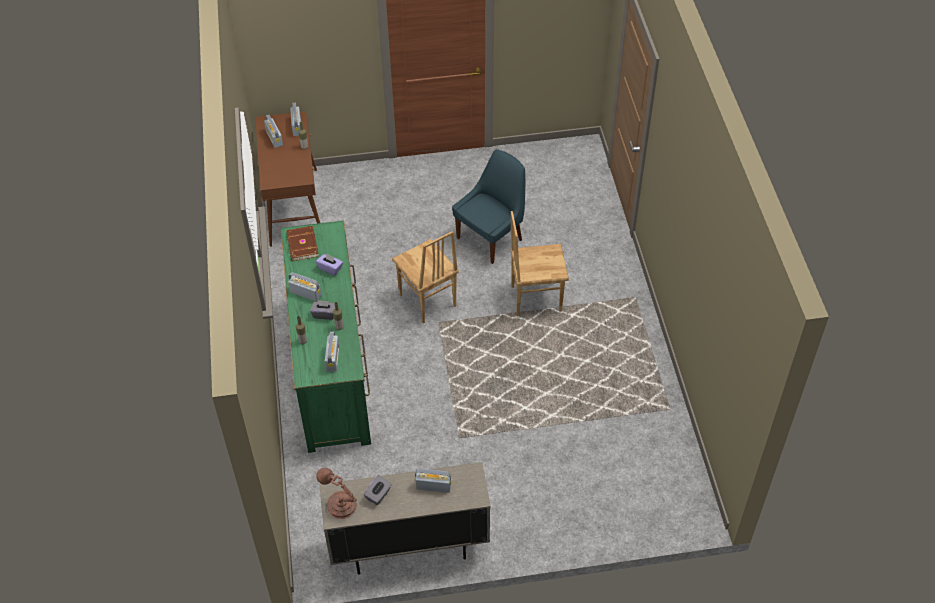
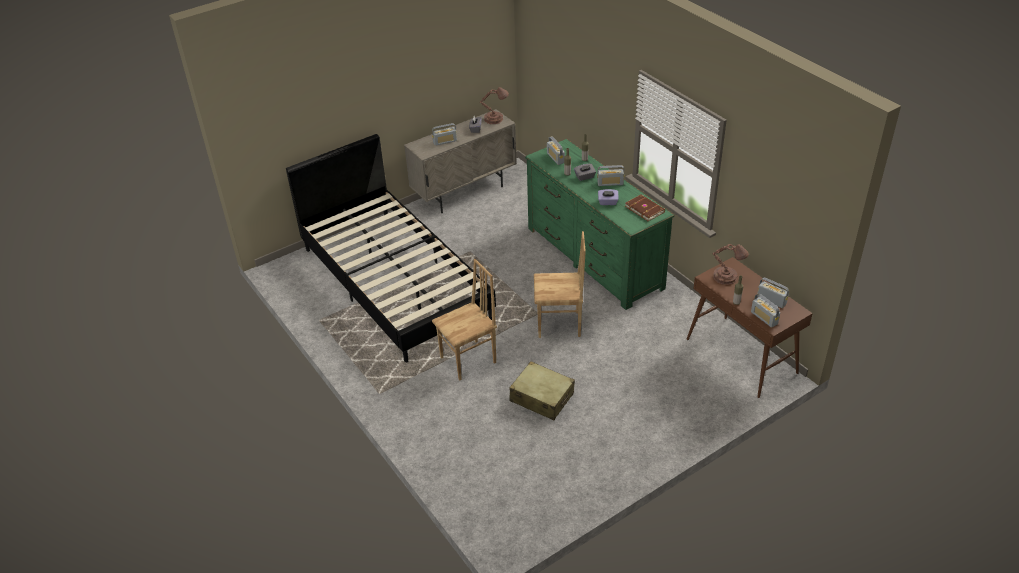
camera: 155 degrees right, 10 degrees down
brown chair [392,231,459,324] -> brown chair turned 150 degrees clockwise [534,231,586,338]
blue chair [452,149,525,264] -> beige suitcase [509,361,575,420]
none -> black bed [286,134,496,362]
none -> brown table lamp [713,244,749,285]

